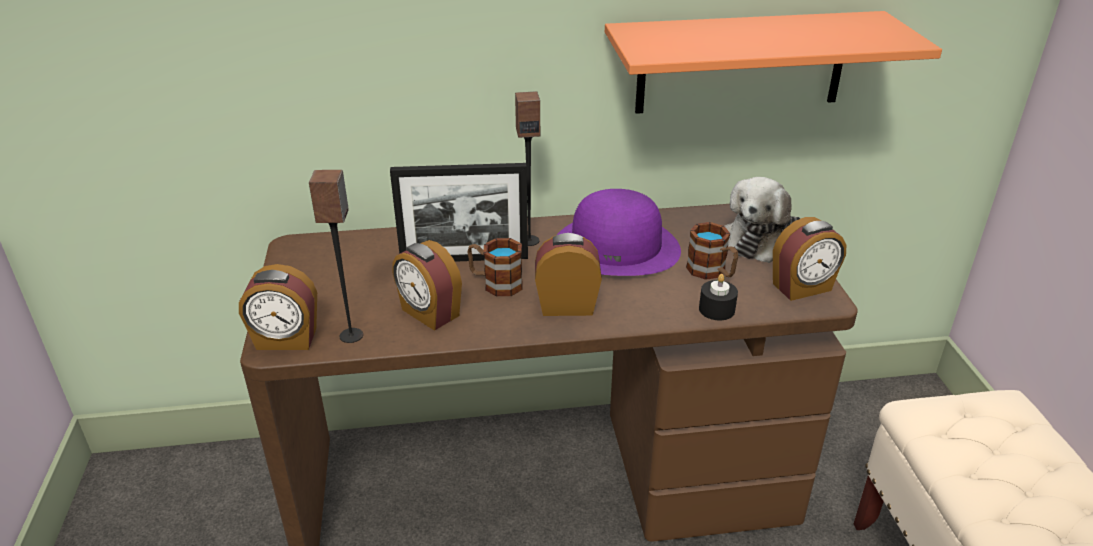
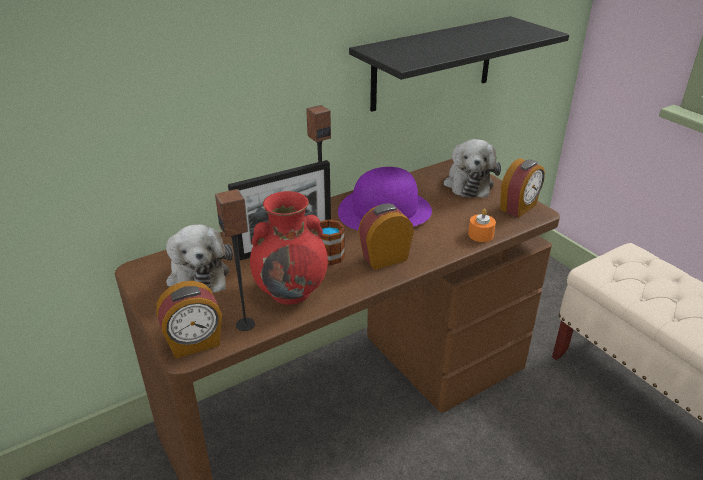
camera: 25 degrees left, 0 degrees up
alarm clock [392,240,462,331] -> red vase [250,191,328,305]
orange shelf [605,11,942,114] -> black shelf [349,16,569,112]
mug [686,222,738,280] -> none
black candle [699,274,738,320] -> orange candle [468,209,496,242]
none -> plush toy [166,224,233,292]

